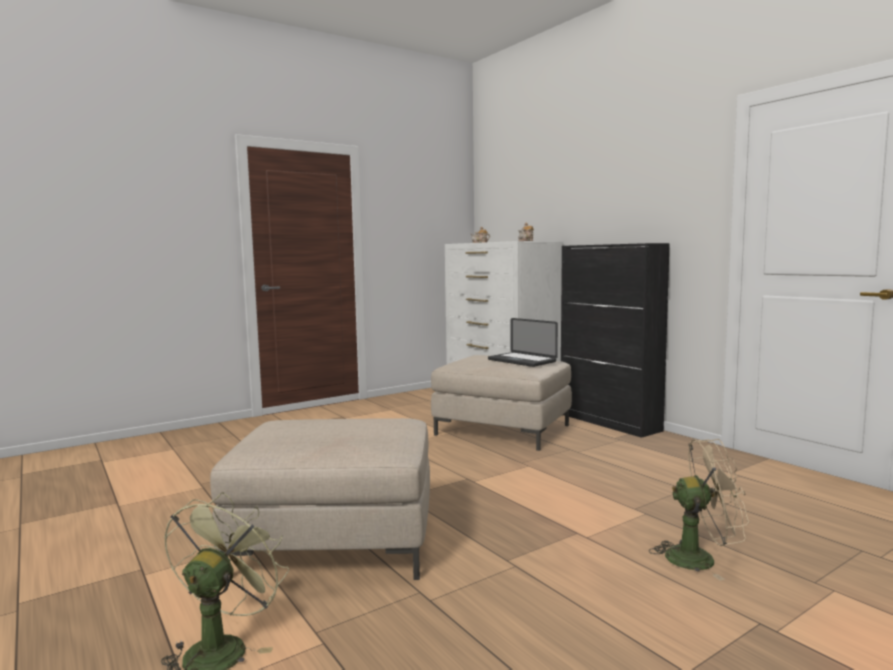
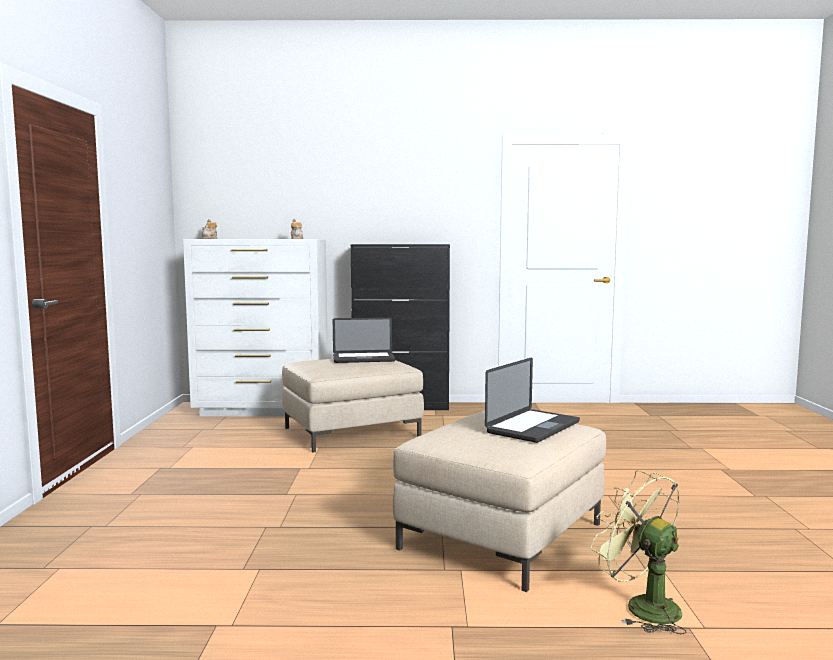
camera: 55 degrees left, 0 degrees up
beige fan [649,439,749,581] -> none
none -> laptop [485,357,580,443]

